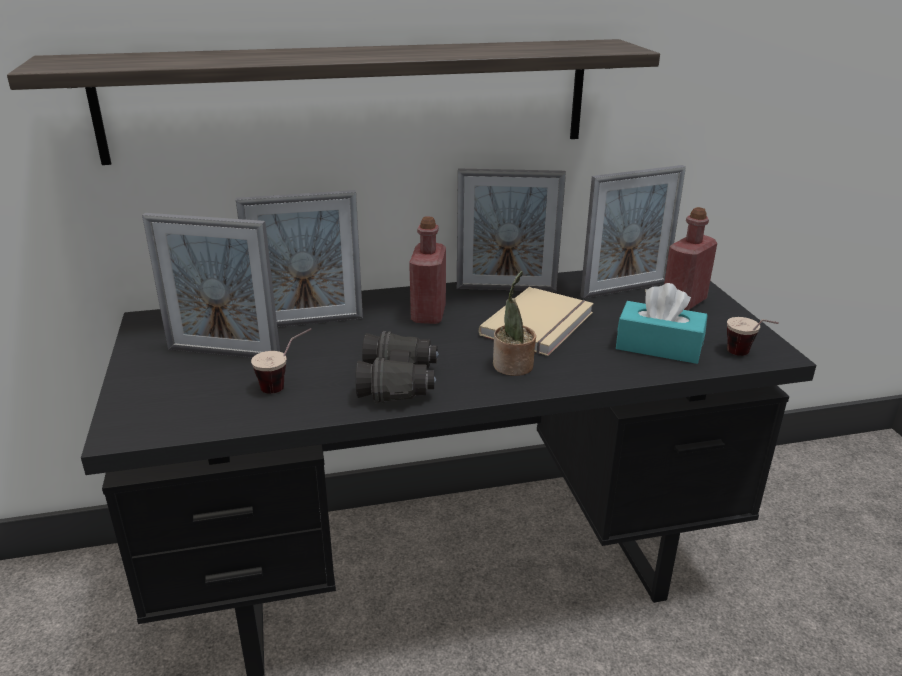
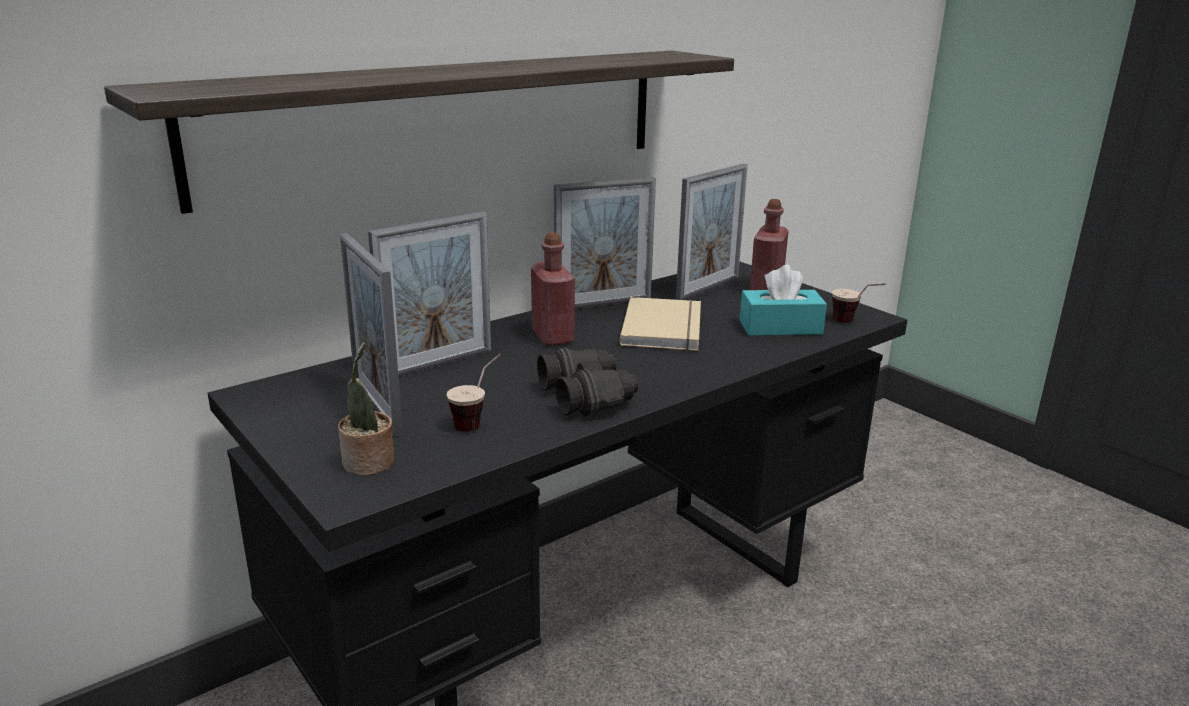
camera: 25 degrees left, 5 degrees down
picture frame [142,213,280,358] -> picture frame turned 75 degrees clockwise [340,233,403,437]
potted plant [493,271,536,376] -> potted plant moved to [338,342,394,475]

